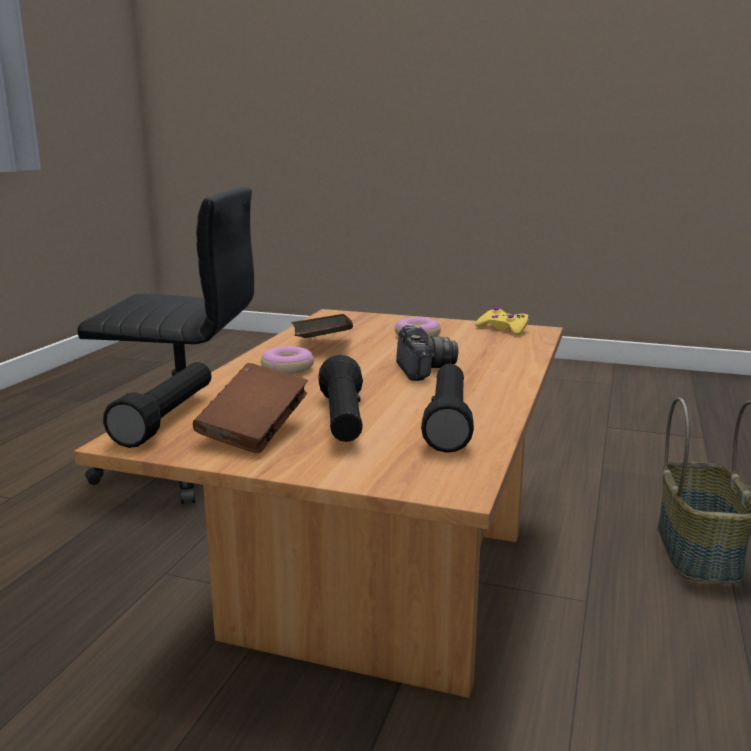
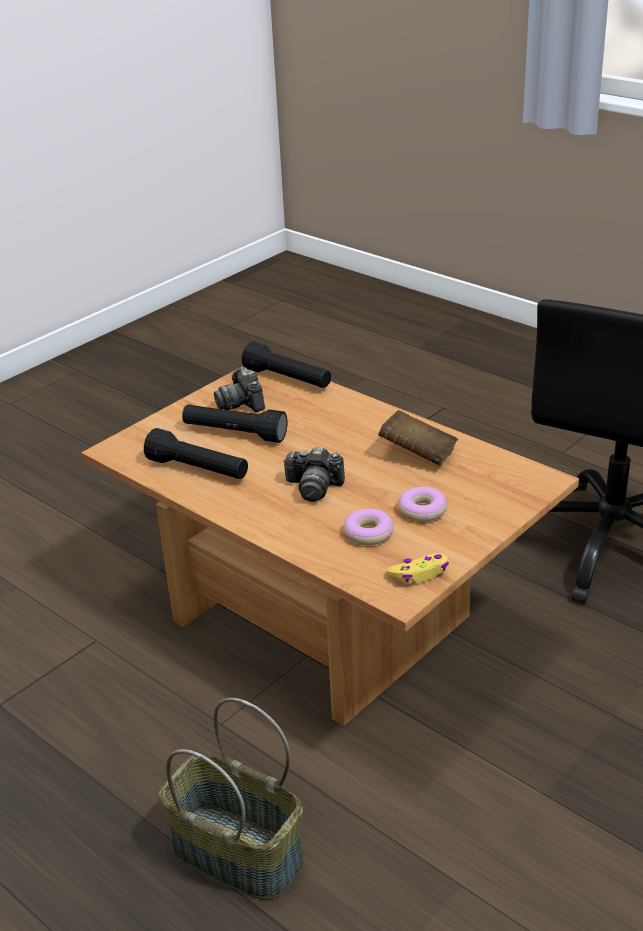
camera: 115 degrees right, 15 degrees up
brown book [193,363,308,453] -> camera [214,367,265,412]
donut [261,346,314,374] -> donut moved to [344,509,394,545]

